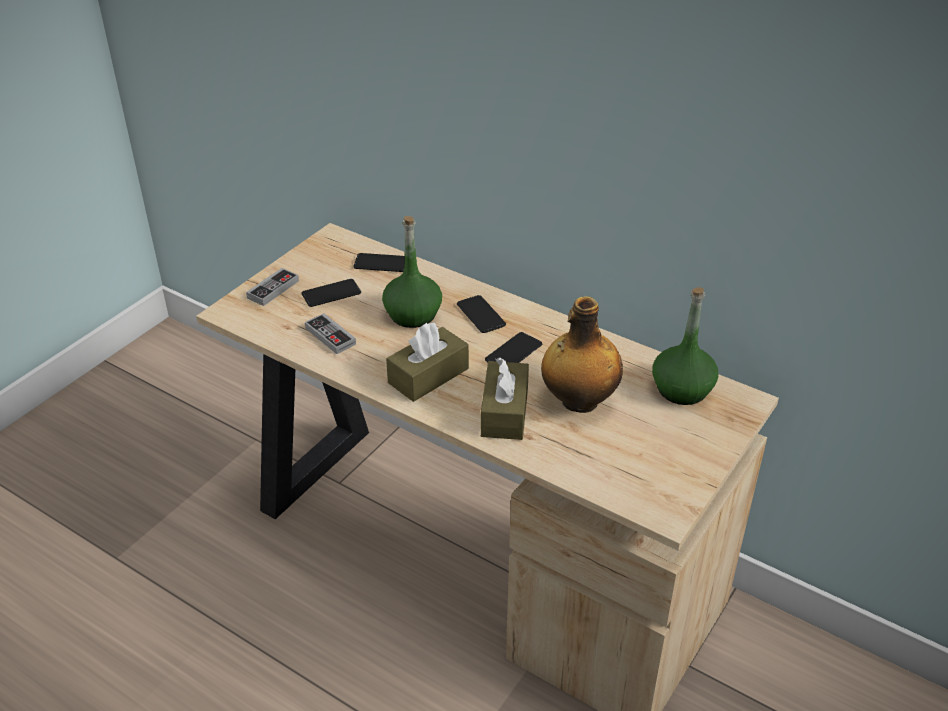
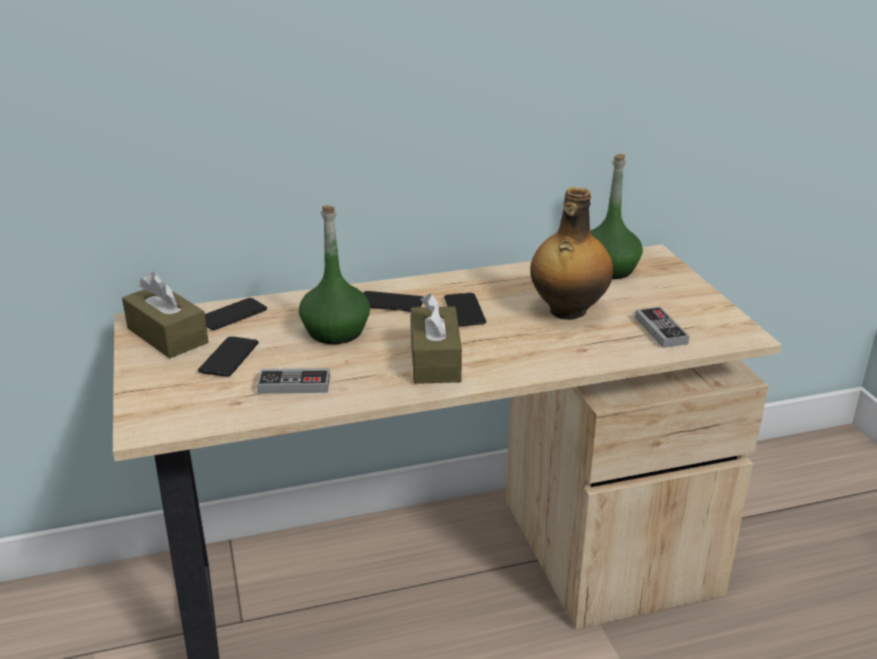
camera: 50 degrees left, 10 degrees down
game controller [246,268,299,306] -> game controller moved to [635,307,689,348]
brown tissue box [481,357,529,440] -> brown tissue box moved to [122,272,209,358]

